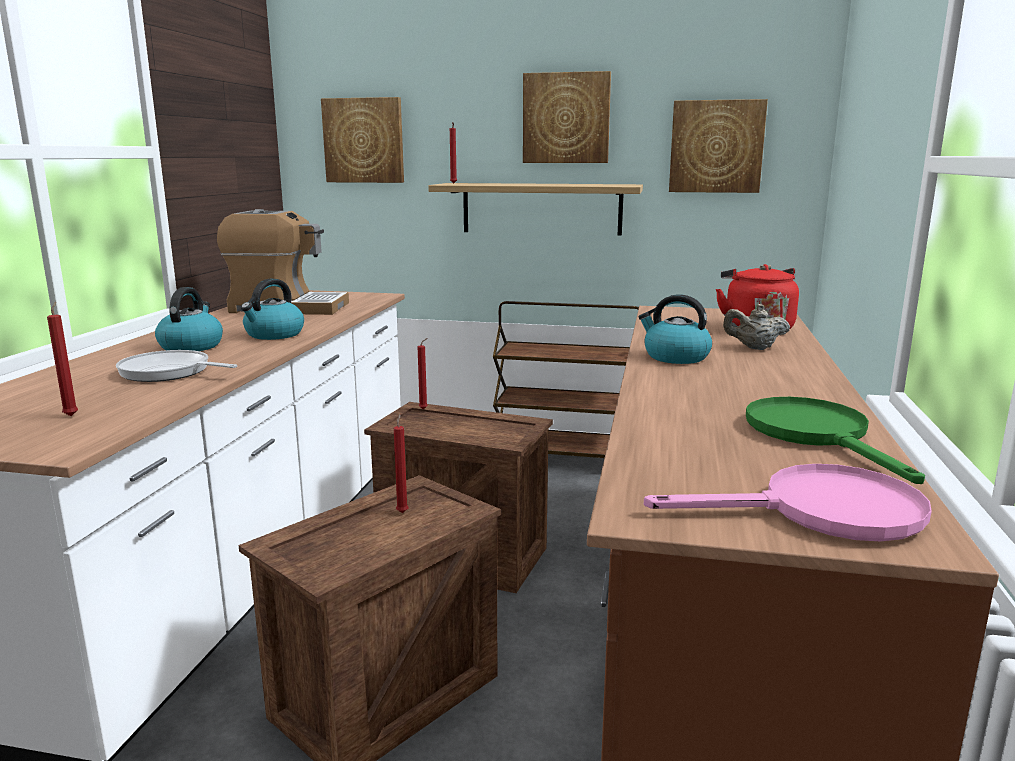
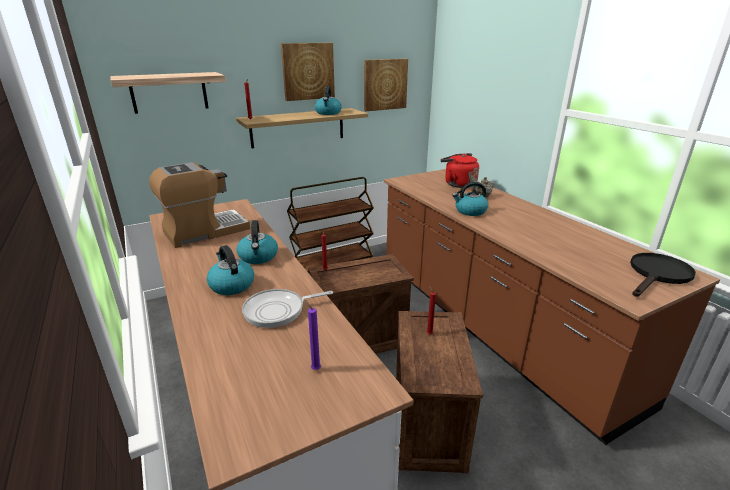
camera: 40 degrees left, 10 degrees up
red candle [47,302,78,416] -> purple candle [305,300,321,370]
picture [321,97,404,183] -> shelf [110,72,226,114]
pink frying pan [644,464,932,541] -> black frying pan [630,253,696,297]
green frying pan [746,397,925,484] -> none
none -> kettle [315,86,342,115]

